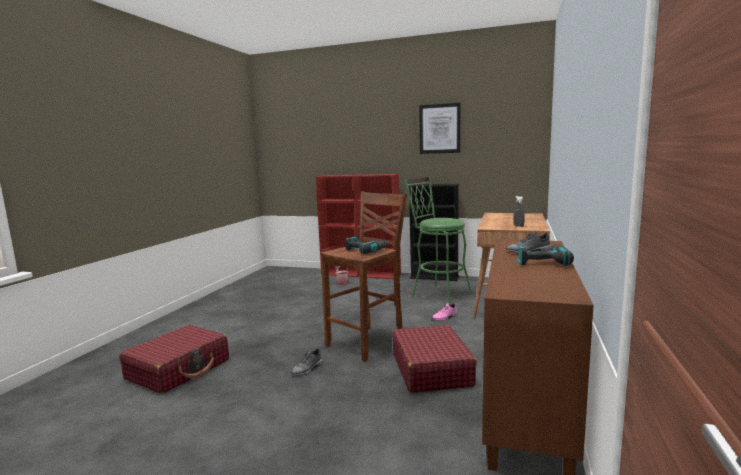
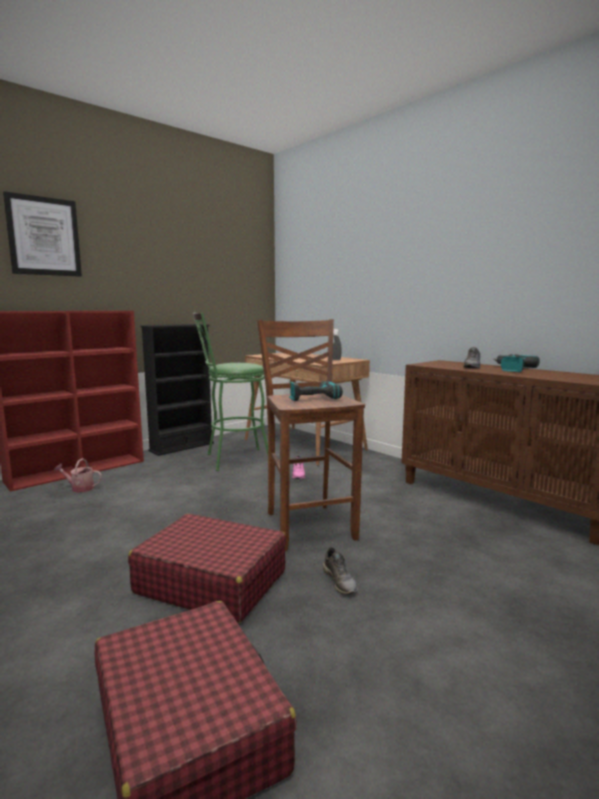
camera: 60 degrees left, 0 degrees up
red suitcase [392,325,477,393] -> red suitcase moved to [128,514,286,623]
picture [419,103,461,154] -> picture moved to [3,191,82,277]

